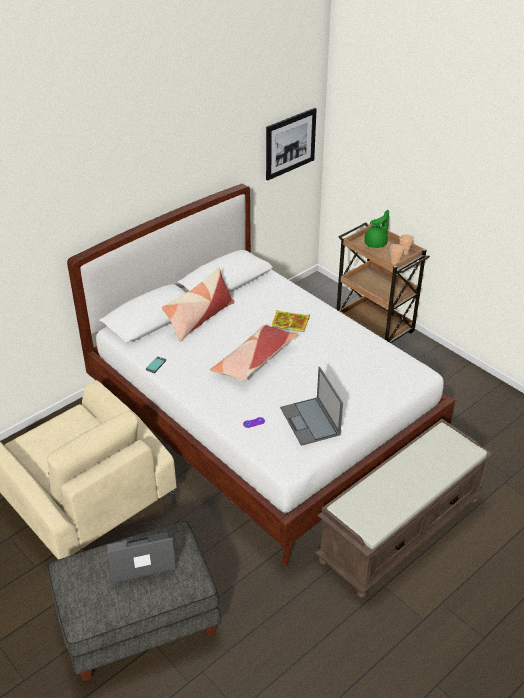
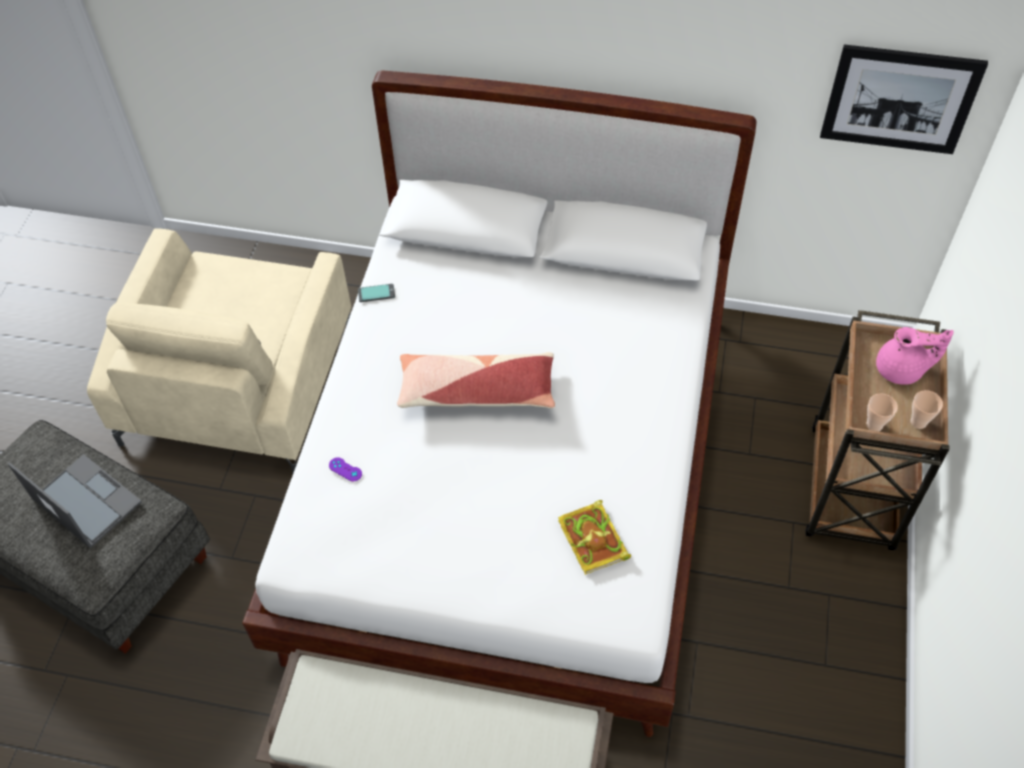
camera: 55 degrees right, 15 degrees up
pillow [162,267,235,342] -> none
book [272,310,310,332] -> book moved to [558,500,631,575]
laptop [280,367,343,446] -> none
green teapot [364,210,389,248] -> pink teapot [876,327,954,385]

